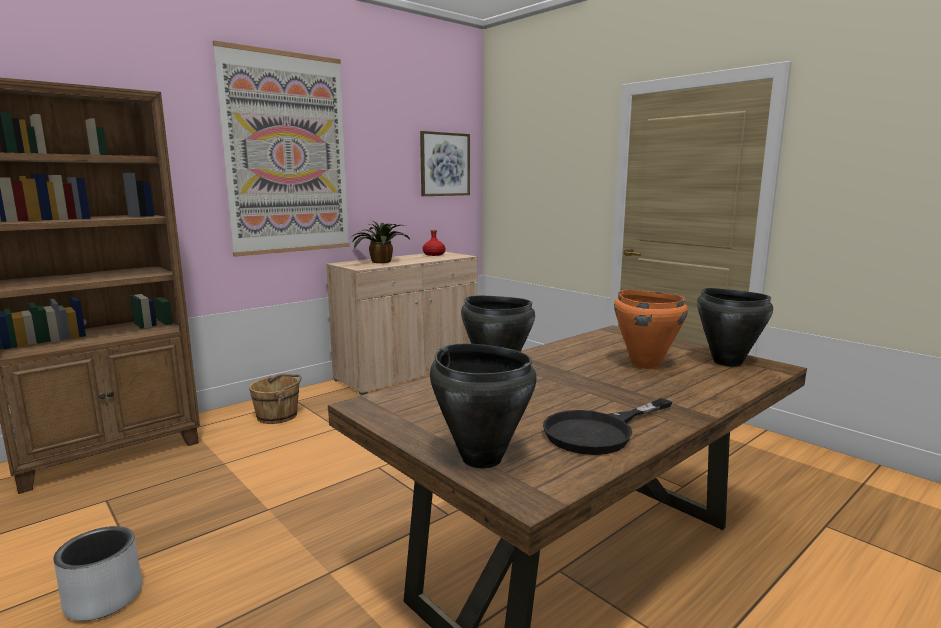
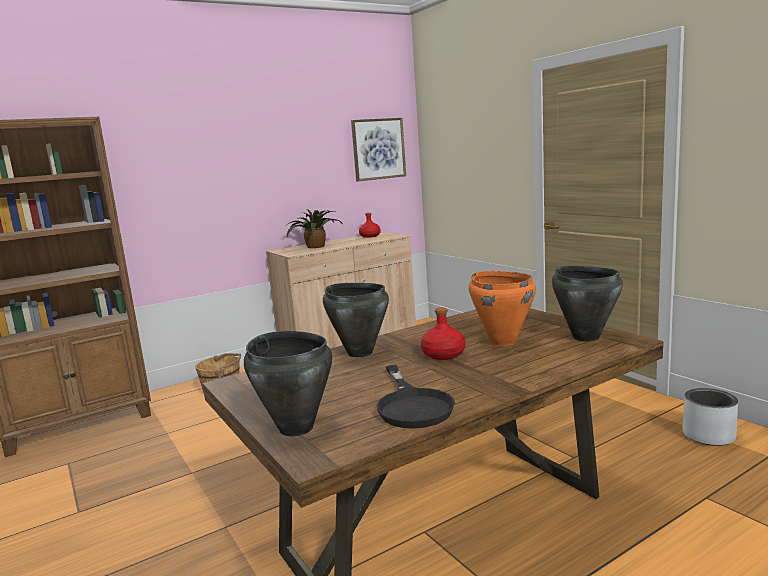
camera: 10 degrees right, 0 degrees up
grey planter [53,526,142,621] -> grey planter moved to [683,388,738,446]
picture [213,40,350,257] -> none
black frying pan [543,398,672,455] -> black frying pan turned 75 degrees counterclockwise [377,365,455,428]
none -> red bottle [421,307,465,360]

